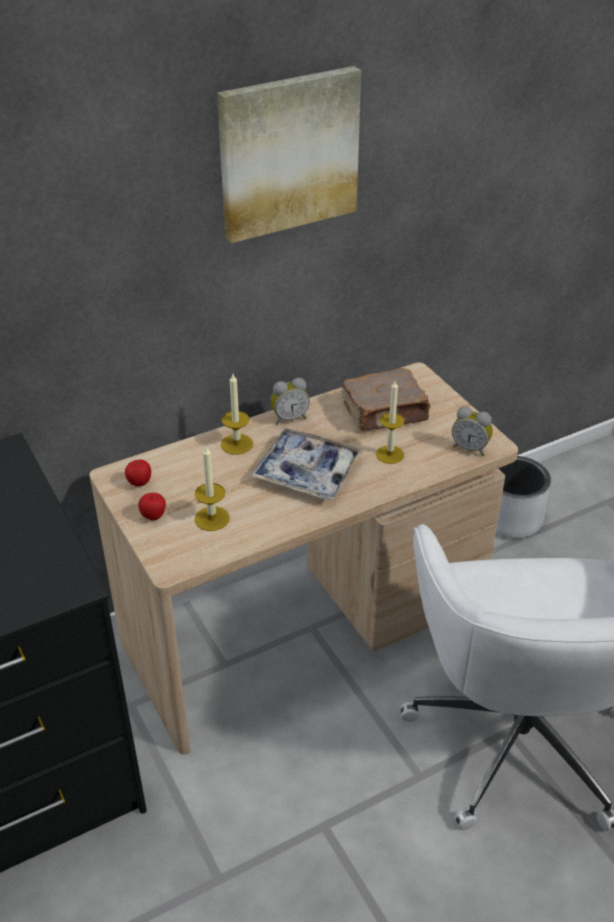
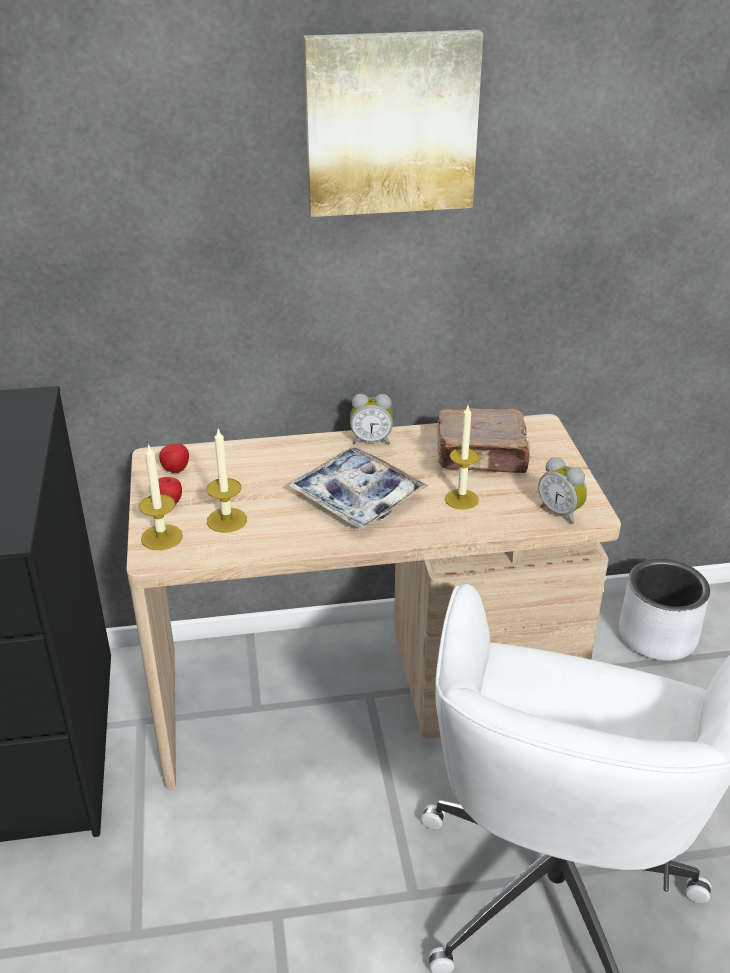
camera: 20 degrees right, 5 degrees down
candle [221,374,253,455] -> candle moved to [139,443,183,550]

